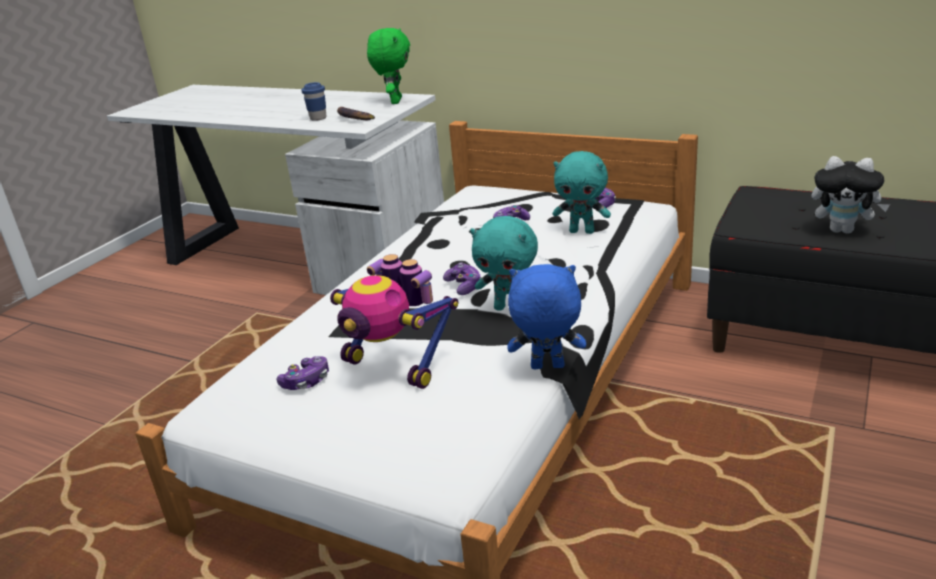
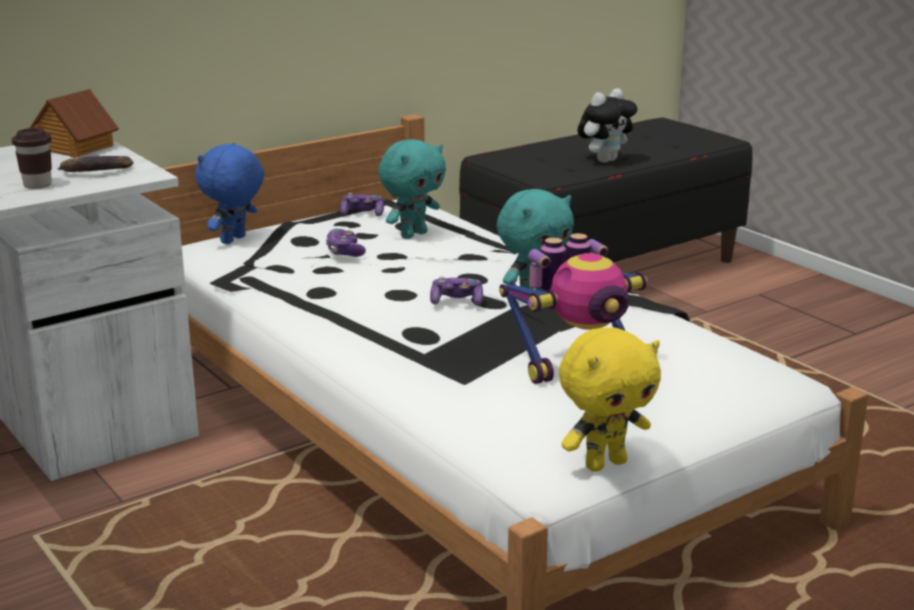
camera: 65 degrees left, 5 degrees down
game controller [277,356,329,390] -> none
blue cup [301,82,326,121] -> brown cup [12,128,52,189]
green plush toy [367,28,410,104] -> toy house [30,89,119,158]
blue plush toy [507,264,586,369] -> blue plush toy moved to [195,143,264,244]
none -> yellow plush toy [559,327,661,472]

